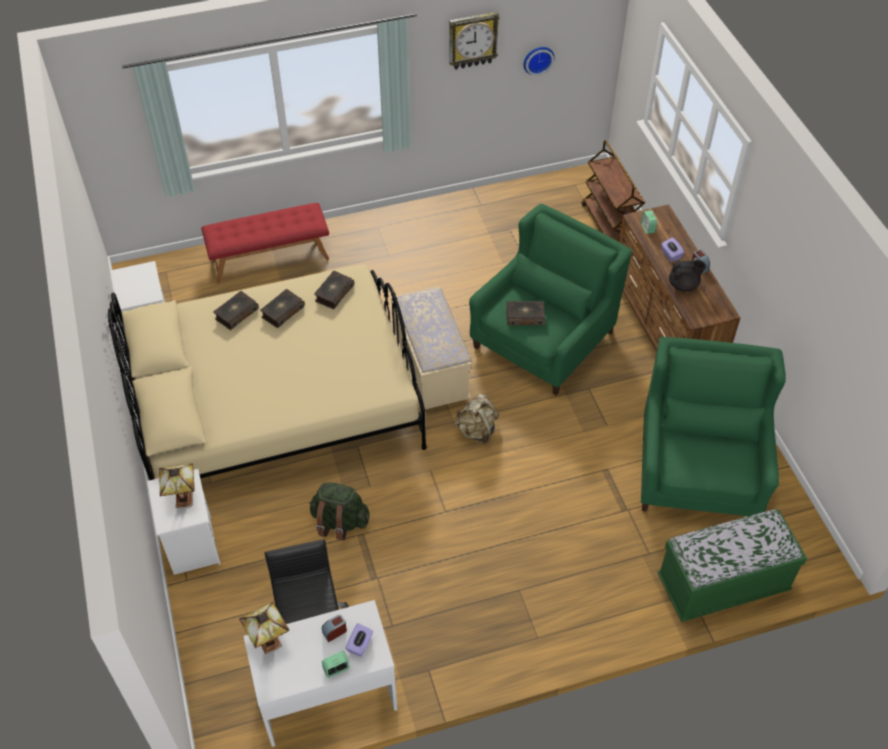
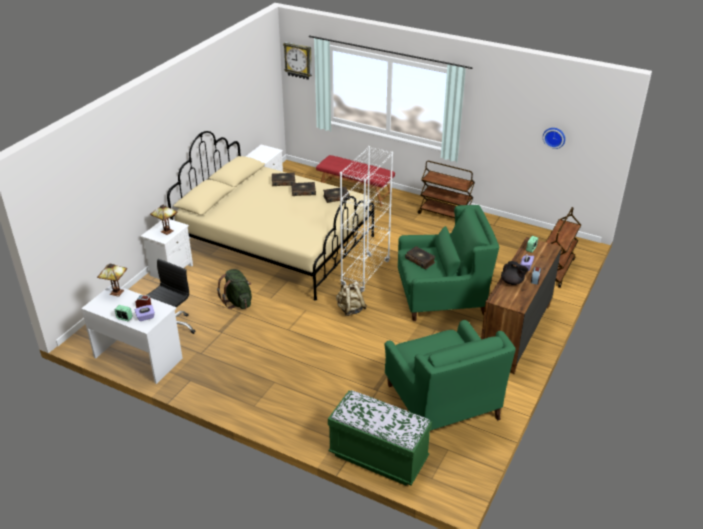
camera: 45 degrees right, 15 degrees down
beige bench [391,287,472,409] -> white bookcase [340,146,393,292]
wall clock [449,12,500,70] -> wall clock moved to [283,42,312,80]
green armchair [641,337,786,516] -> green armchair turned 105 degrees clockwise [384,320,516,431]
none -> brown cart [418,161,475,218]

